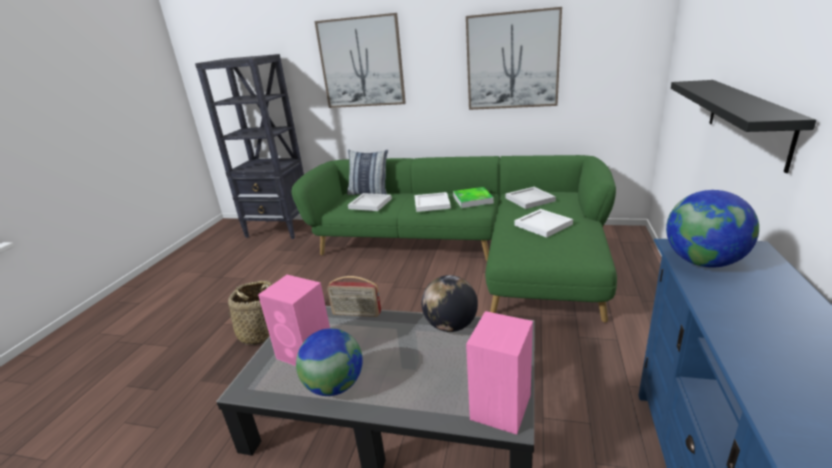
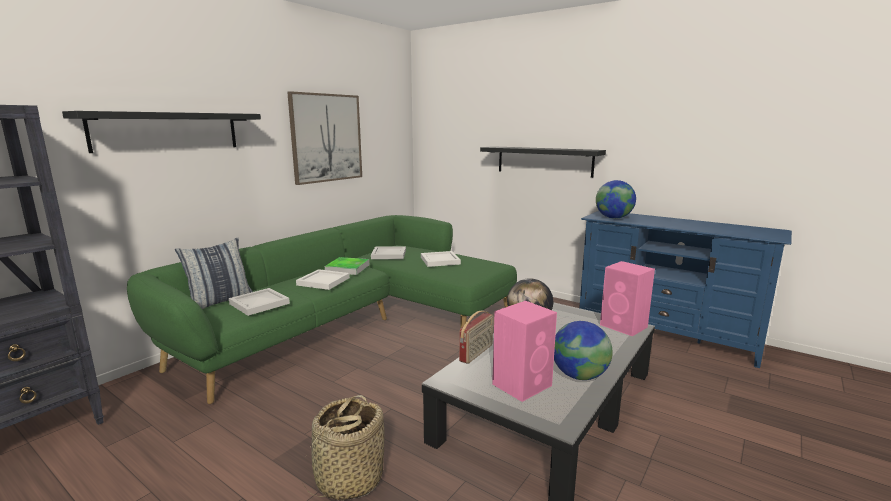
camera: 70 degrees left, 10 degrees down
picture [315,13,406,108] -> black shelf [62,111,261,153]

